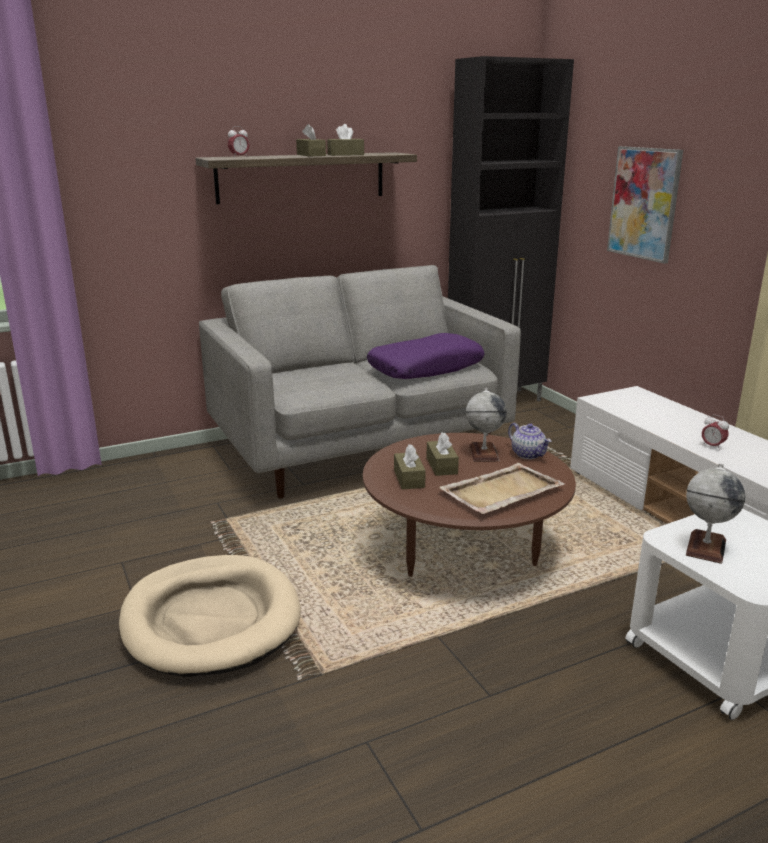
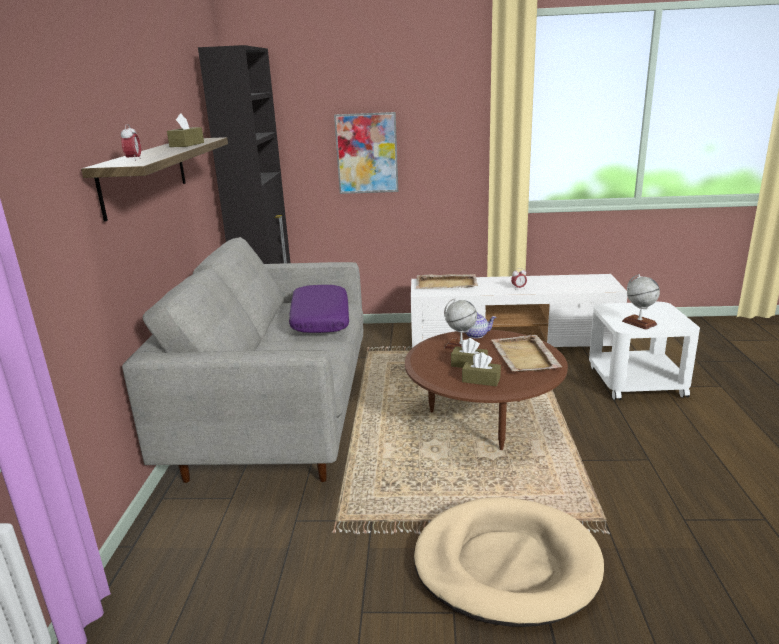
camera: 60 degrees left, 0 degrees up
brown tissue box [296,124,326,156] -> none
none -> beige tray [416,274,478,289]

